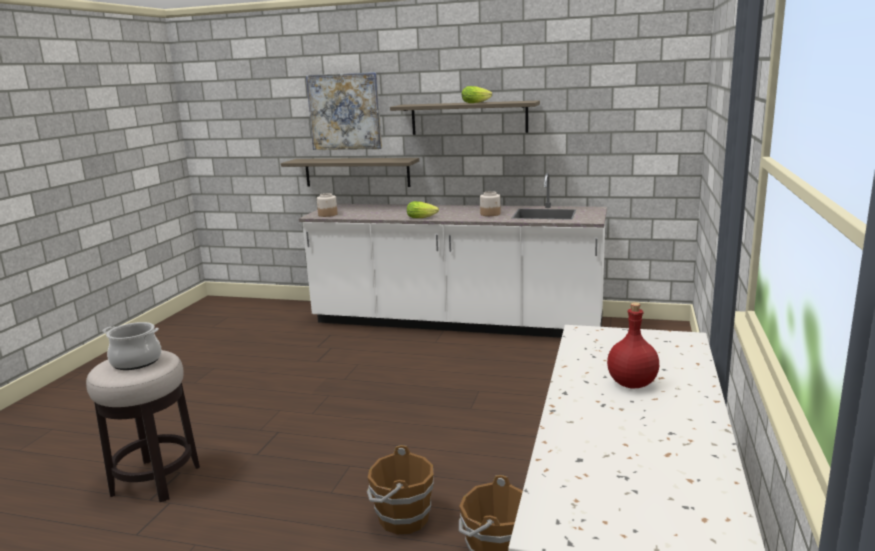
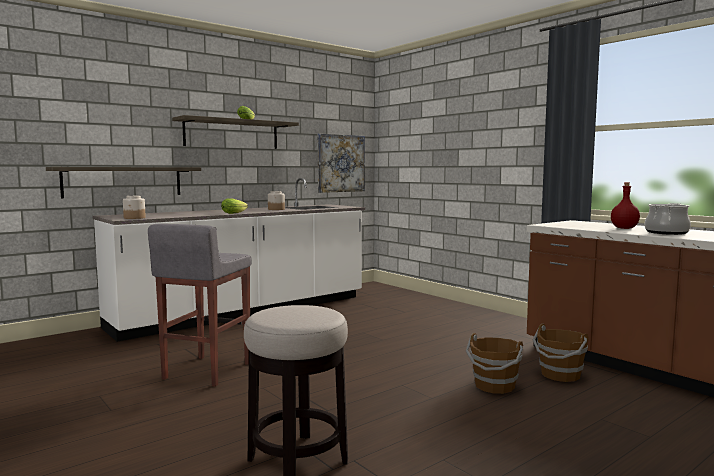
camera: 55 degrees left, 10 degrees down
cooking pot [102,322,162,370] -> cooking pot moved to [645,203,691,235]
picture [306,72,382,150] -> picture moved to [318,134,365,193]
none -> grey stool [148,224,252,387]

